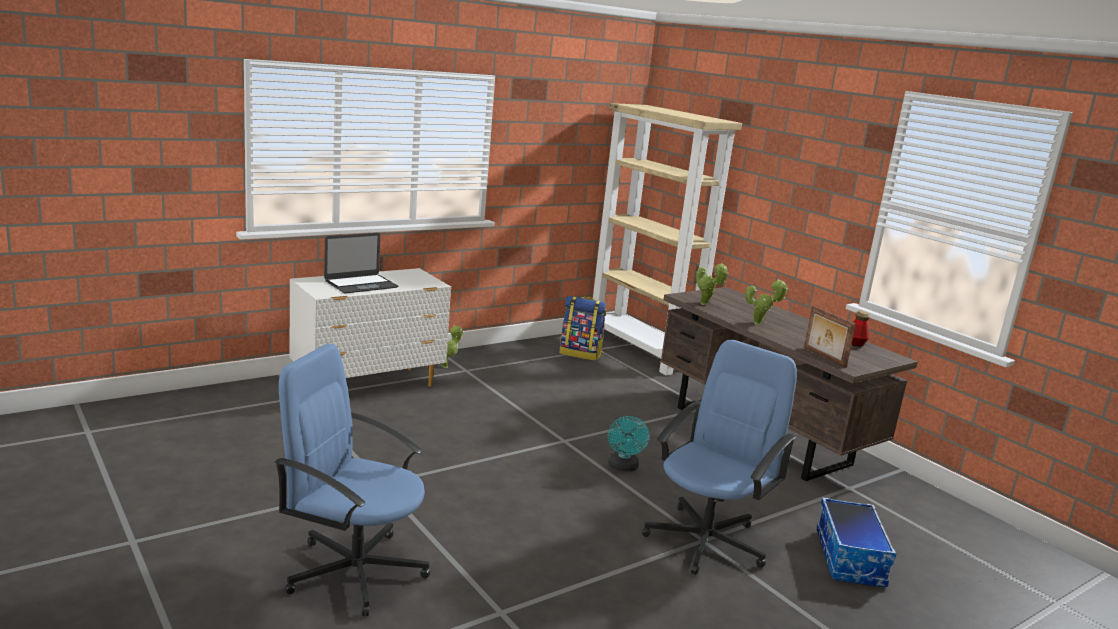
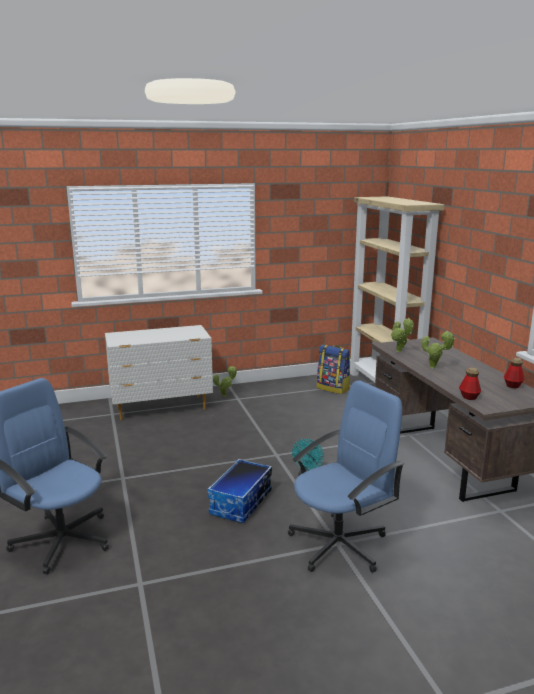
camera: 20 degrees right, 0 degrees up
laptop [324,233,399,293] -> none
picture frame [804,306,856,368] -> bottle [459,367,481,400]
storage box [816,497,896,587] -> storage box moved to [207,459,272,523]

